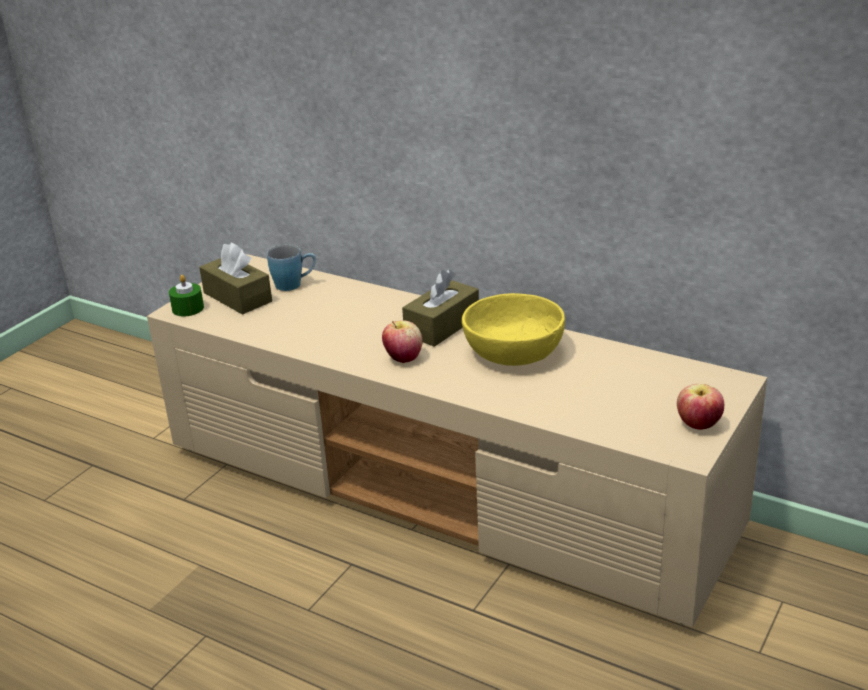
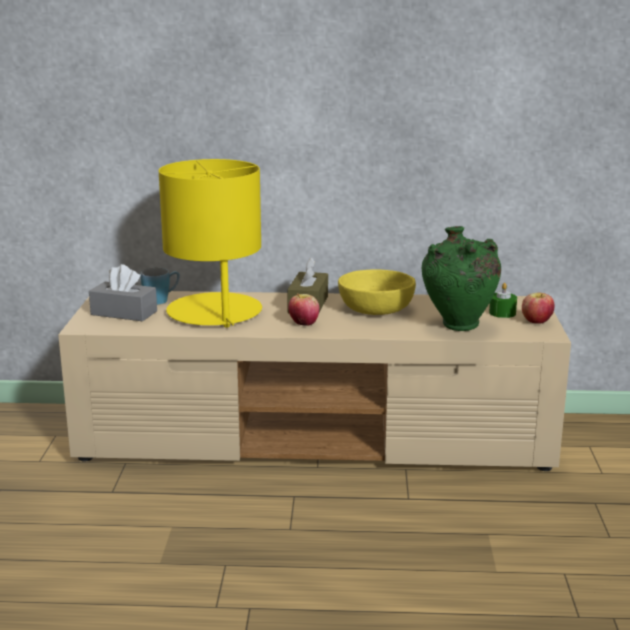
camera: 30 degrees left, 10 degrees down
green candle [169,275,204,316] -> green candle moved to [489,283,517,318]
brown tissue box [199,243,272,315] -> grey tissue box [89,264,157,321]
none -> yellow table lamp [159,159,262,328]
none -> green vase [422,226,501,331]

